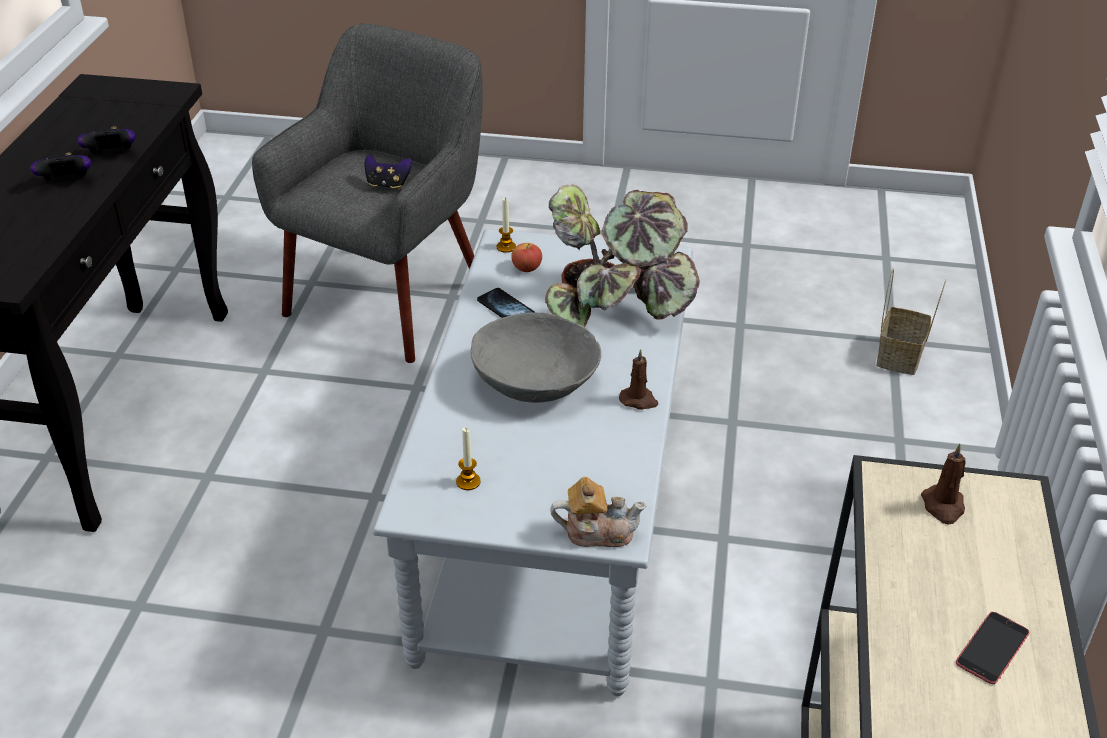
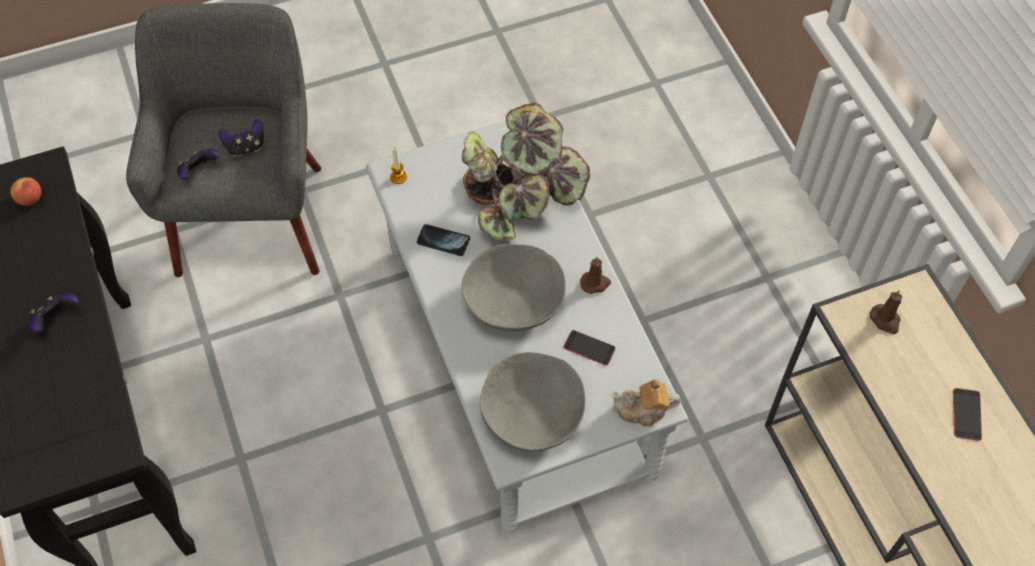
camera: 30 degrees left, 20 degrees up
game controller [77,126,136,154] -> game controller moved to [177,149,218,180]
candle [456,427,481,490] -> grey bowl [480,352,585,452]
apple [511,243,542,272] -> apple moved to [10,177,41,206]
teapot [550,477,647,547] -> teapot turned 150 degrees counterclockwise [611,379,681,427]
basket [876,268,946,375] -> none
none -> phone [563,330,616,366]

